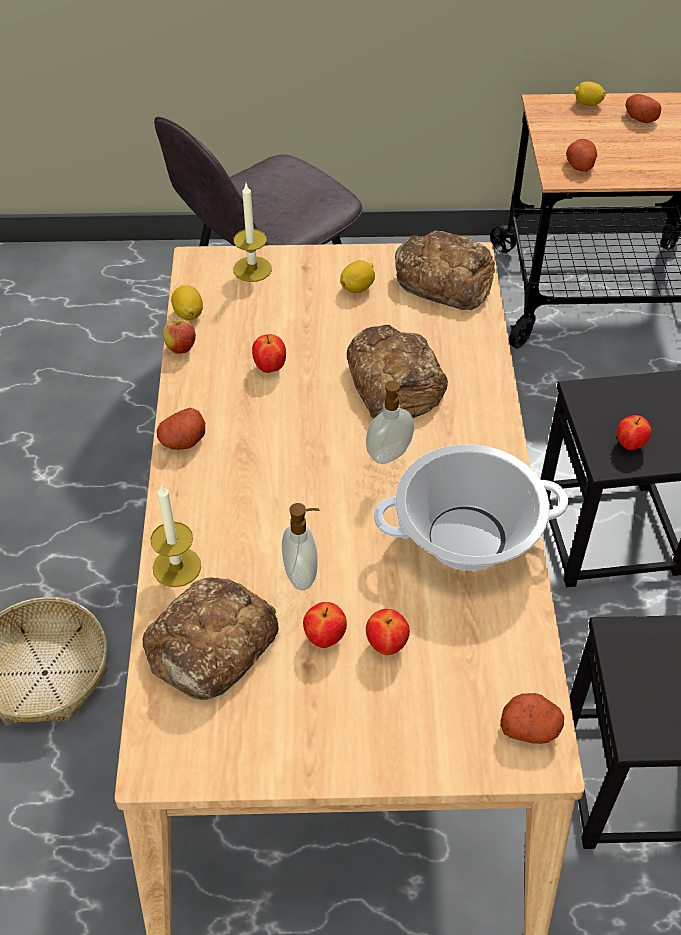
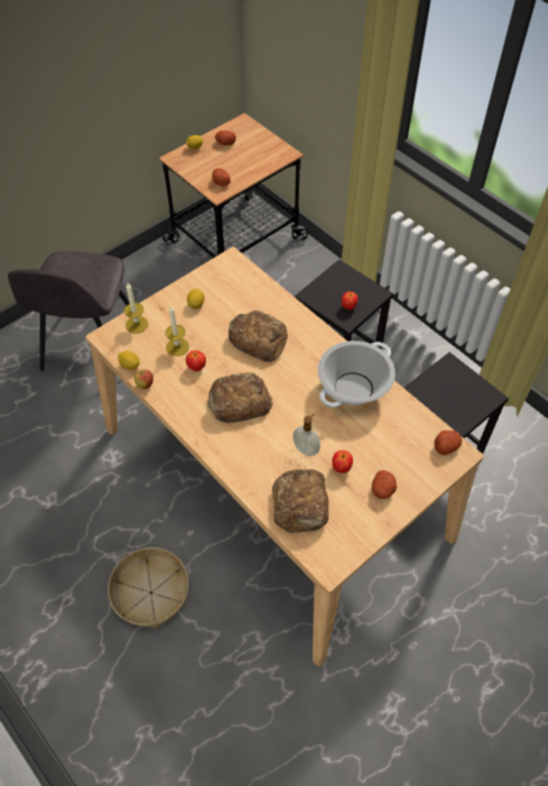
camera: 40 degrees left, 5 degrees up
candle [150,484,201,587] -> candle moved to [165,306,189,356]
potato [157,407,205,450] -> potato moved to [372,470,397,499]
soap dispenser [366,380,414,464] -> none
apple [366,609,410,655] -> none
bread [395,230,495,310] -> bread moved to [208,372,273,423]

